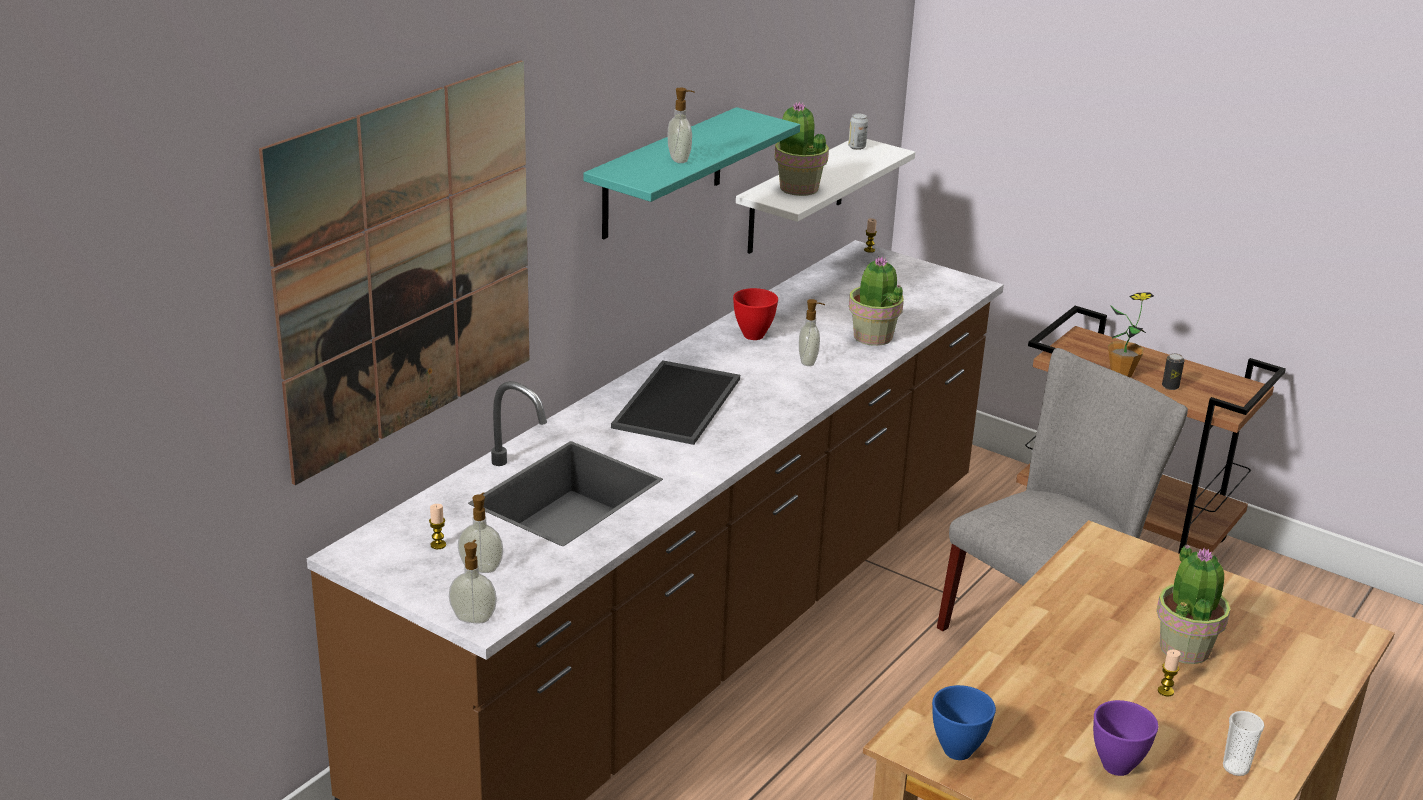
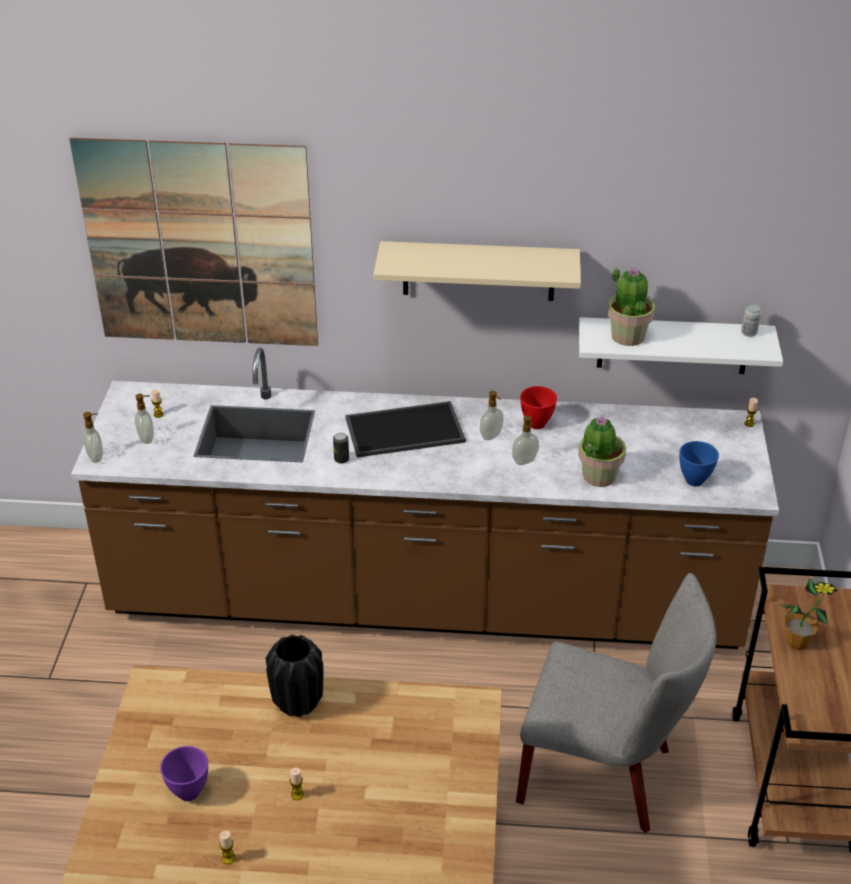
camera: 60 degrees right, 10 degrees up
turquoise shelf [583,107,800,239] -> beige shelf [373,241,581,301]
soap dispenser [668,88,695,163] -> soap dispenser moved to [480,391,504,440]
blue bowl [932,685,996,760] -> blue bowl moved to [679,441,719,486]
potted plant [1157,544,1231,664] -> none
can [1162,353,1185,390] -> can moved to [333,433,349,464]
cup [1223,711,1265,776] -> candle [219,830,235,864]
none -> black vase [266,634,324,717]

